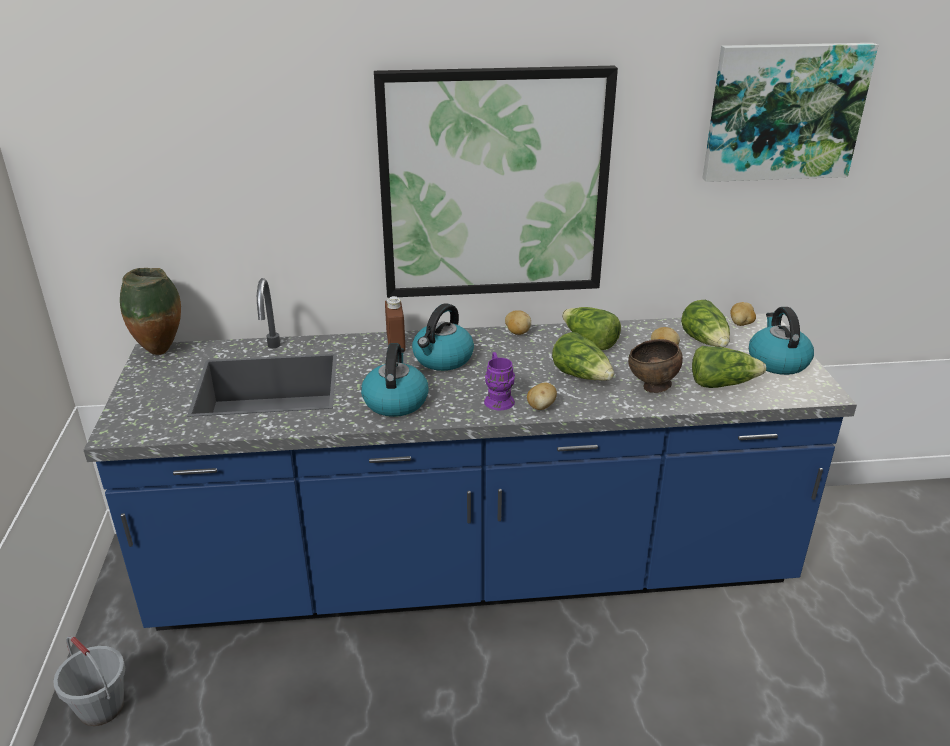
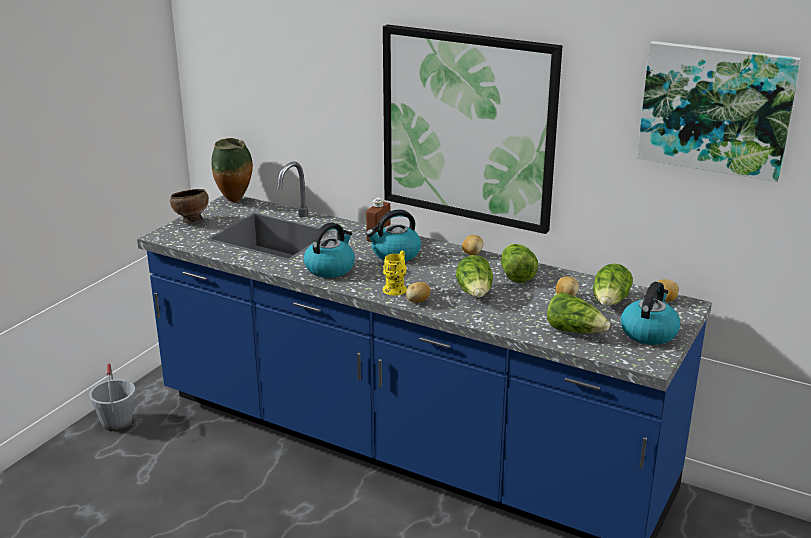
camera: 35 degrees right, 5 degrees down
purple mug [484,352,515,410] -> yellow mug [383,250,407,295]
brown bowl [628,339,683,393] -> brown bowl moved to [170,189,209,223]

